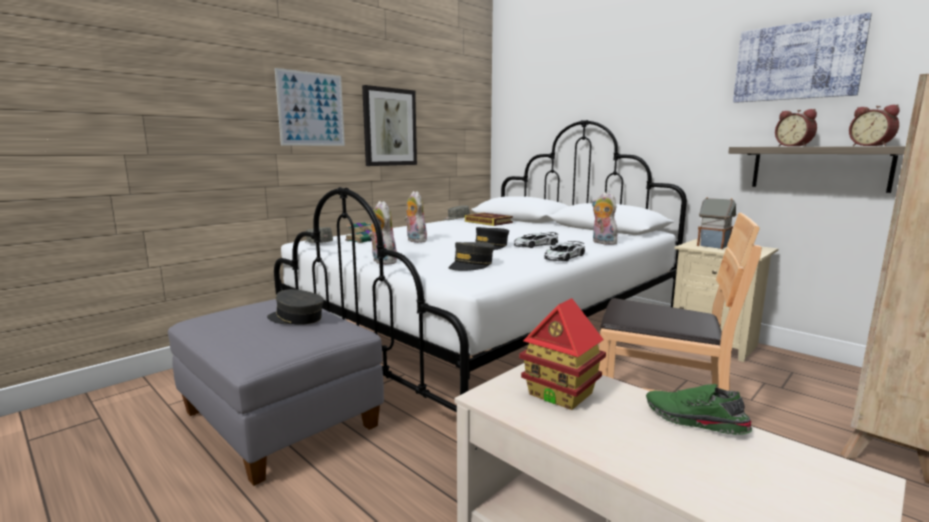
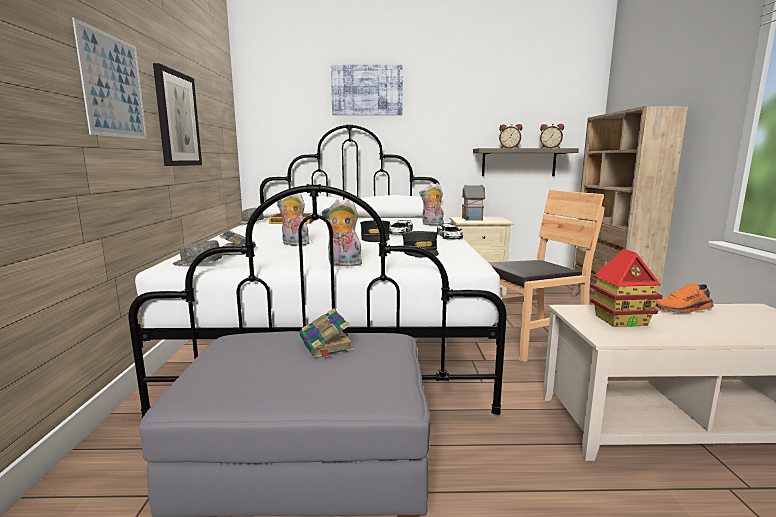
camera: 45 degrees left, 0 degrees up
grey cap [267,289,324,325] -> book [300,308,354,358]
green shoe [646,384,752,435] -> orange shoe [656,283,714,314]
picture [733,12,872,103] -> picture moved to [331,64,403,115]

